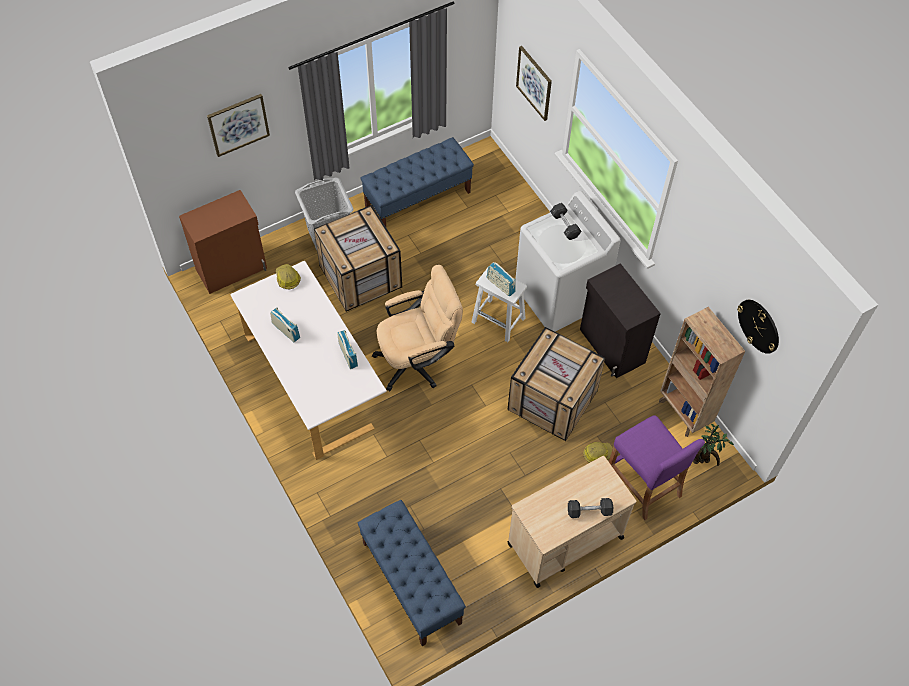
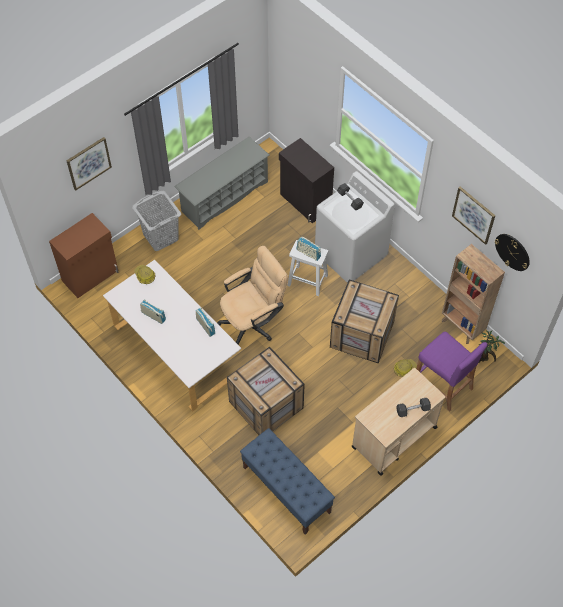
camera: 10 degrees left, 0 degrees up
crate [314,205,402,311] -> crate moved to [227,347,305,435]
blue bench [360,137,474,227] -> grey shoe rack [174,137,270,230]
picture [516,46,552,121] -> picture moved to [452,187,495,245]
black cabinet [580,263,661,378] -> black cabinet moved to [279,138,334,223]

